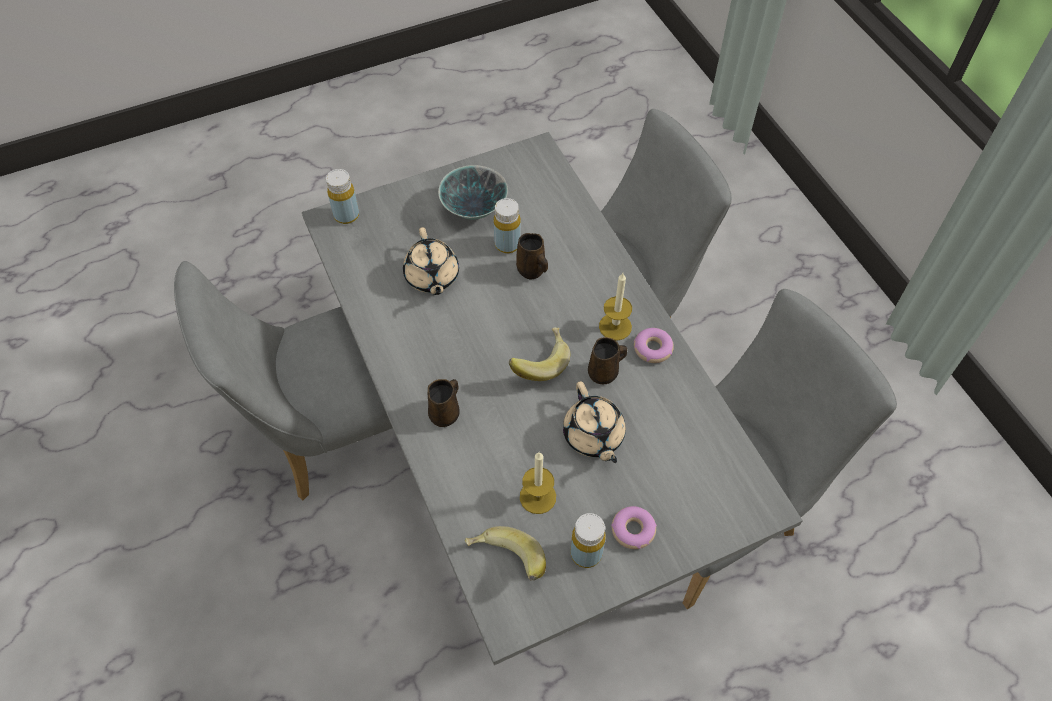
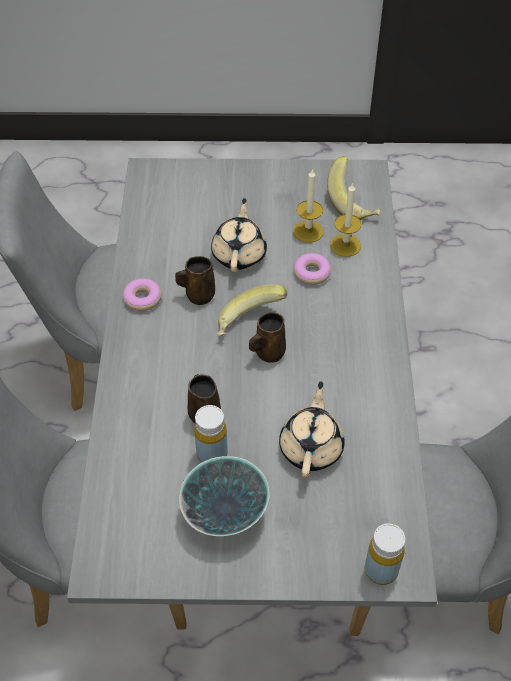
camera: 155 degrees left, 5 degrees down
brown mug [428,379,460,427] -> brown mug moved to [249,312,286,363]
yellow bottle [571,513,606,568] -> none
candle [599,273,632,341] -> candle moved to [330,182,362,257]
donut [611,506,657,549] -> donut moved to [293,253,331,285]

